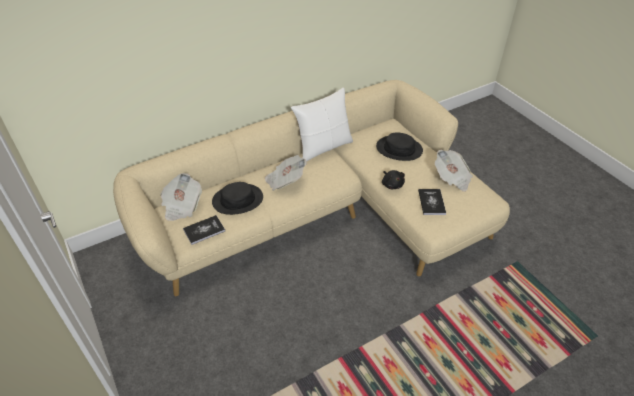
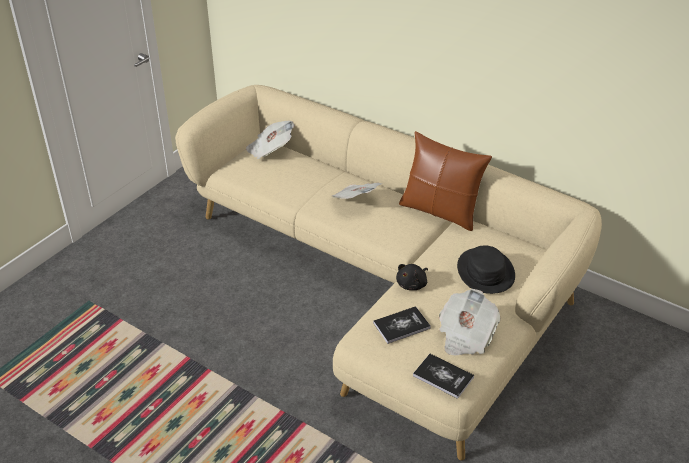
camera: 65 degrees right, 5 degrees down
book [183,215,225,245] -> book moved to [413,354,474,399]
black hat [212,182,263,215] -> none
white pillow [291,87,353,162] -> brown pillow [399,131,492,231]

